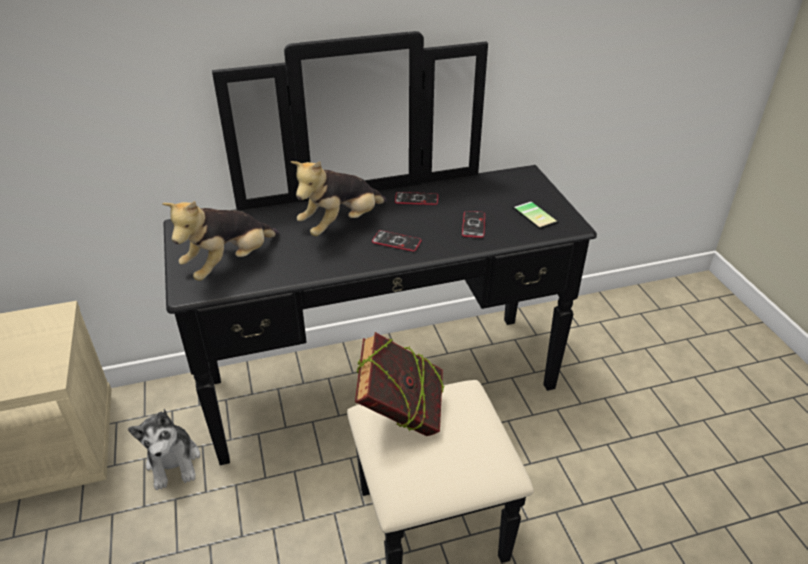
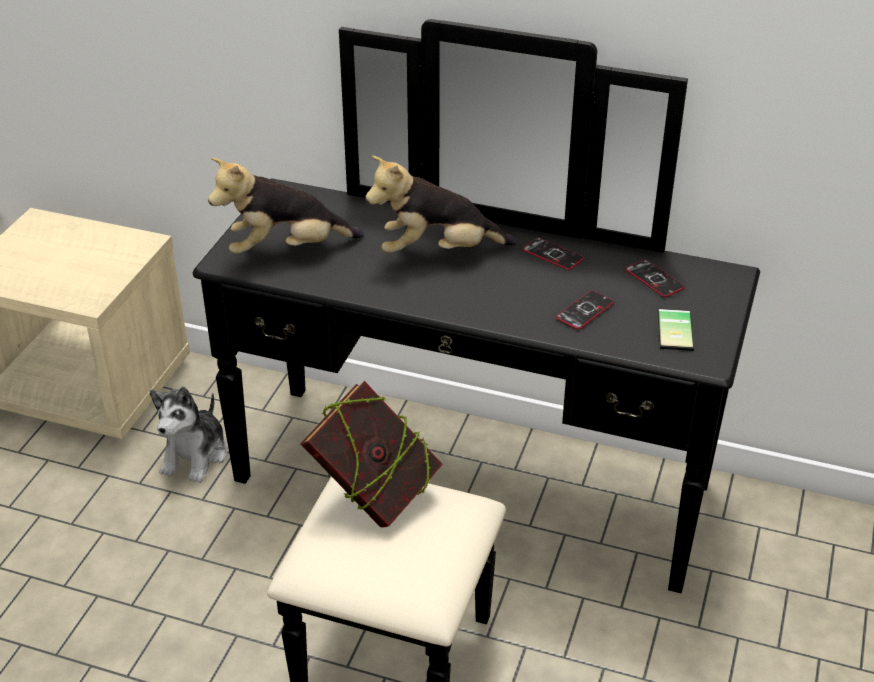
camera: 35 degrees right, 0 degrees up
phone [372,230,422,252] -> phone moved to [625,260,685,297]

